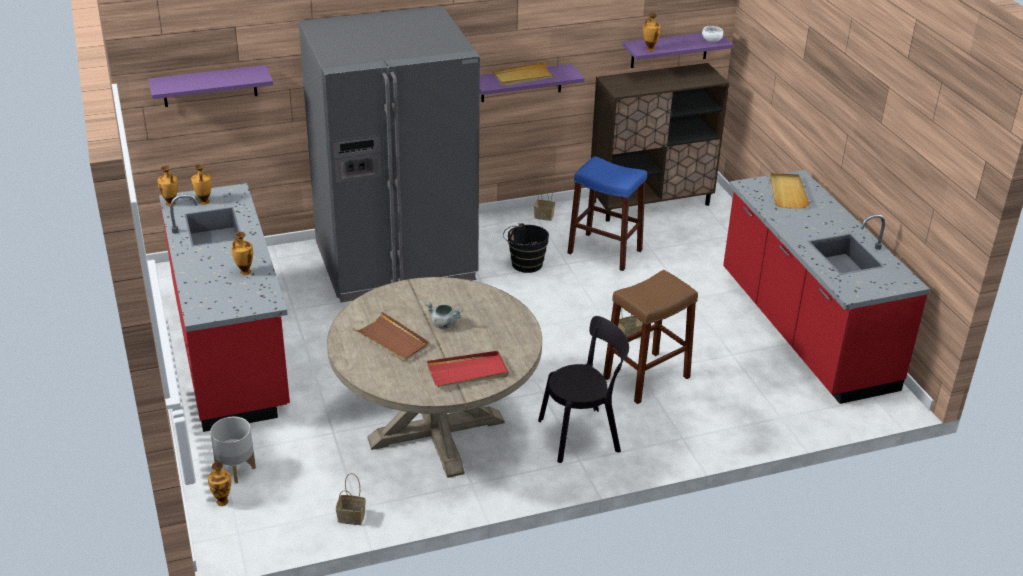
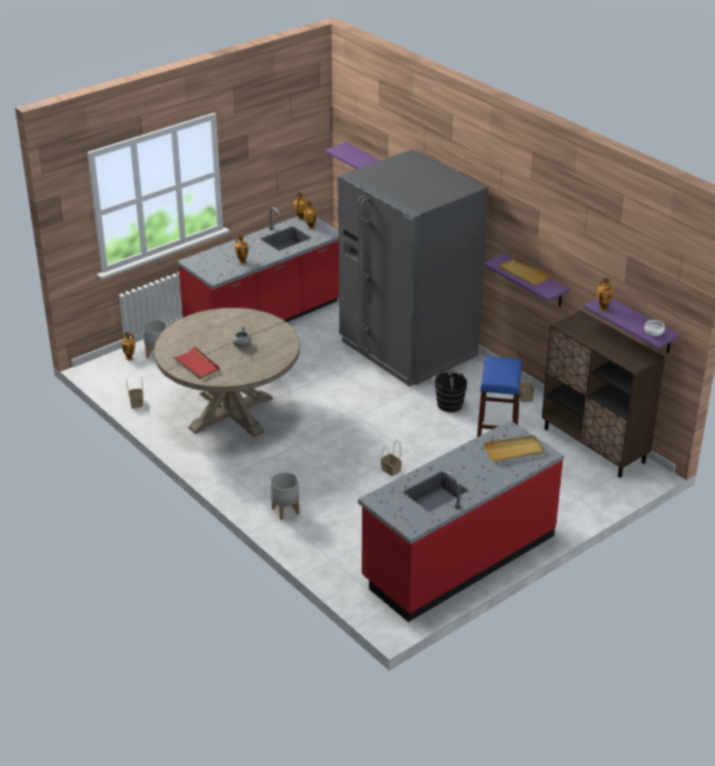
camera: 70 degrees right, 0 degrees up
brown tray [353,312,430,362] -> none
black chair [538,316,629,463] -> none
brown stool [603,270,698,404] -> none
none -> grey planter [270,472,299,520]

